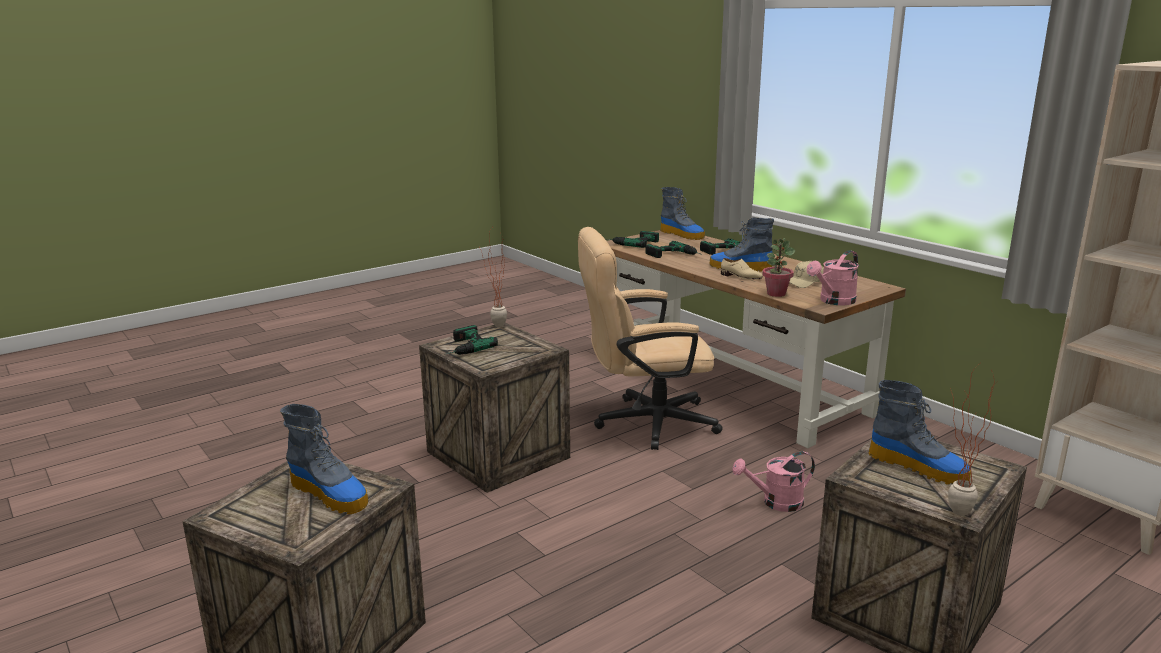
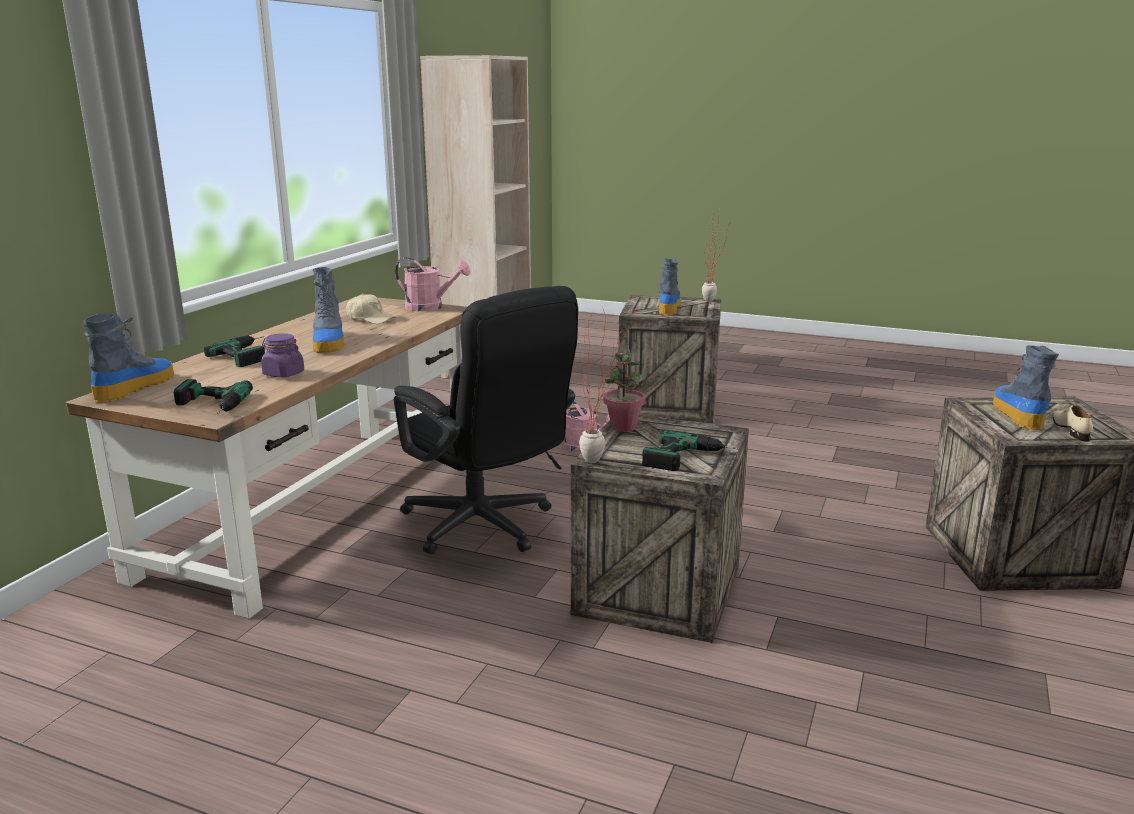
camera: 120 degrees left, 0 degrees up
beige office chair [578,227,723,450] -> black office chair [394,286,578,555]
power drill [645,241,702,258] -> purple jar [261,333,304,378]
beige shoe [721,258,763,279] -> beige shoe moved to [1053,405,1093,442]
potted plant [763,238,795,297] -> potted plant moved to [603,348,646,432]

